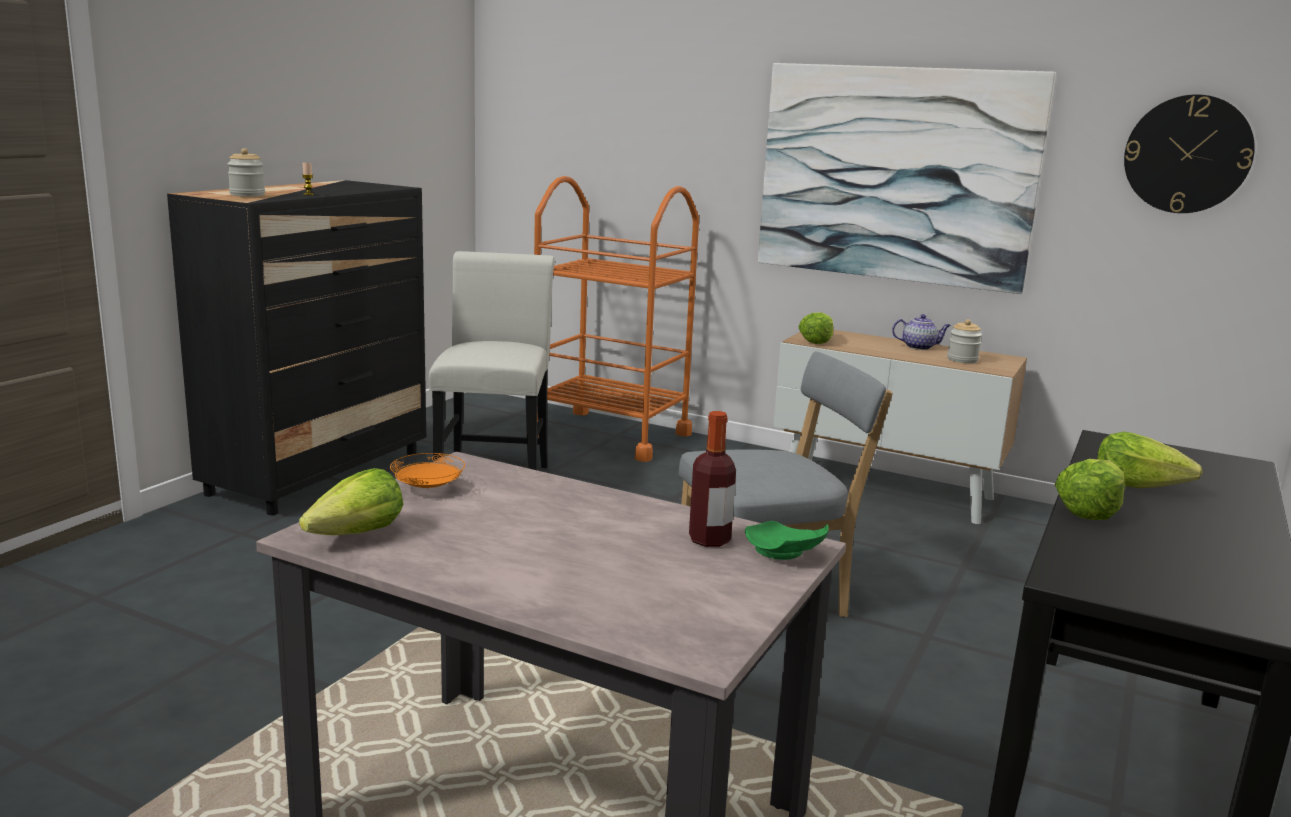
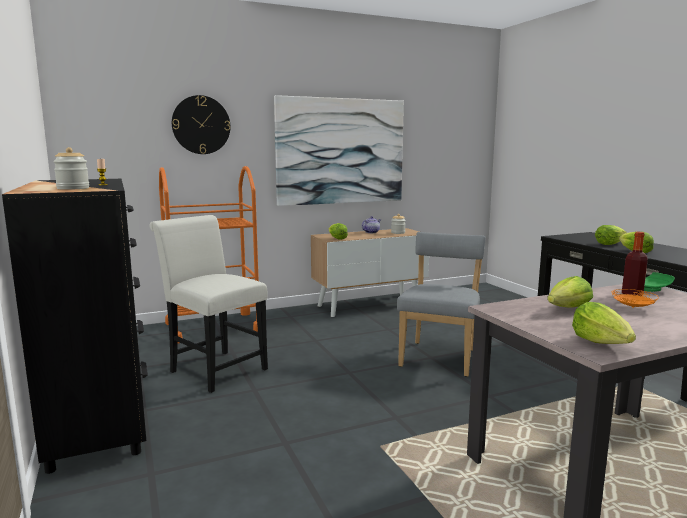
camera: 50 degrees left, 5 degrees down
orange plate [390,453,465,489] -> orange plate moved to [612,289,659,308]
wall clock [1124,94,1255,213] -> wall clock moved to [172,95,230,154]
none -> lettuce [547,276,593,308]

